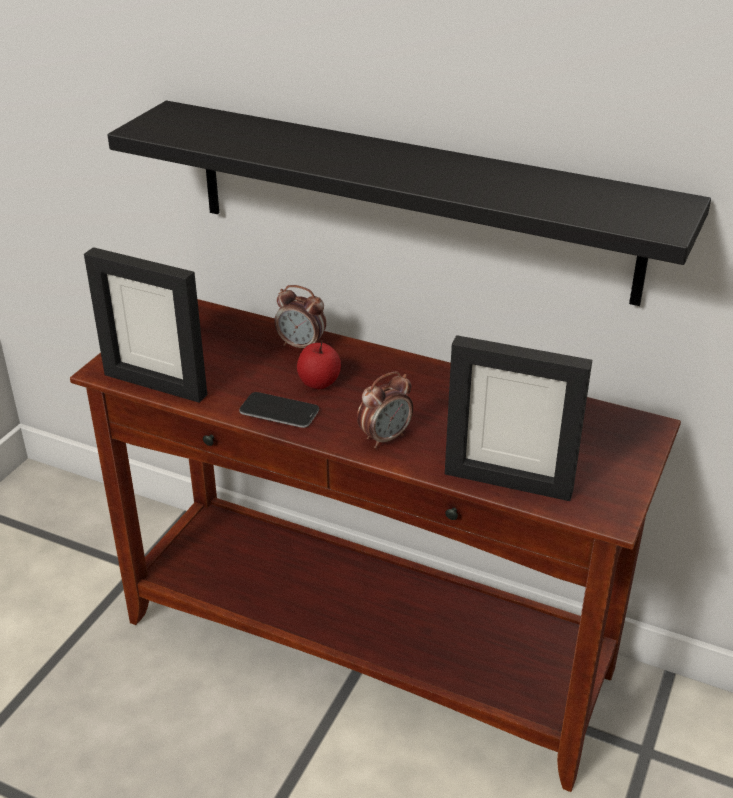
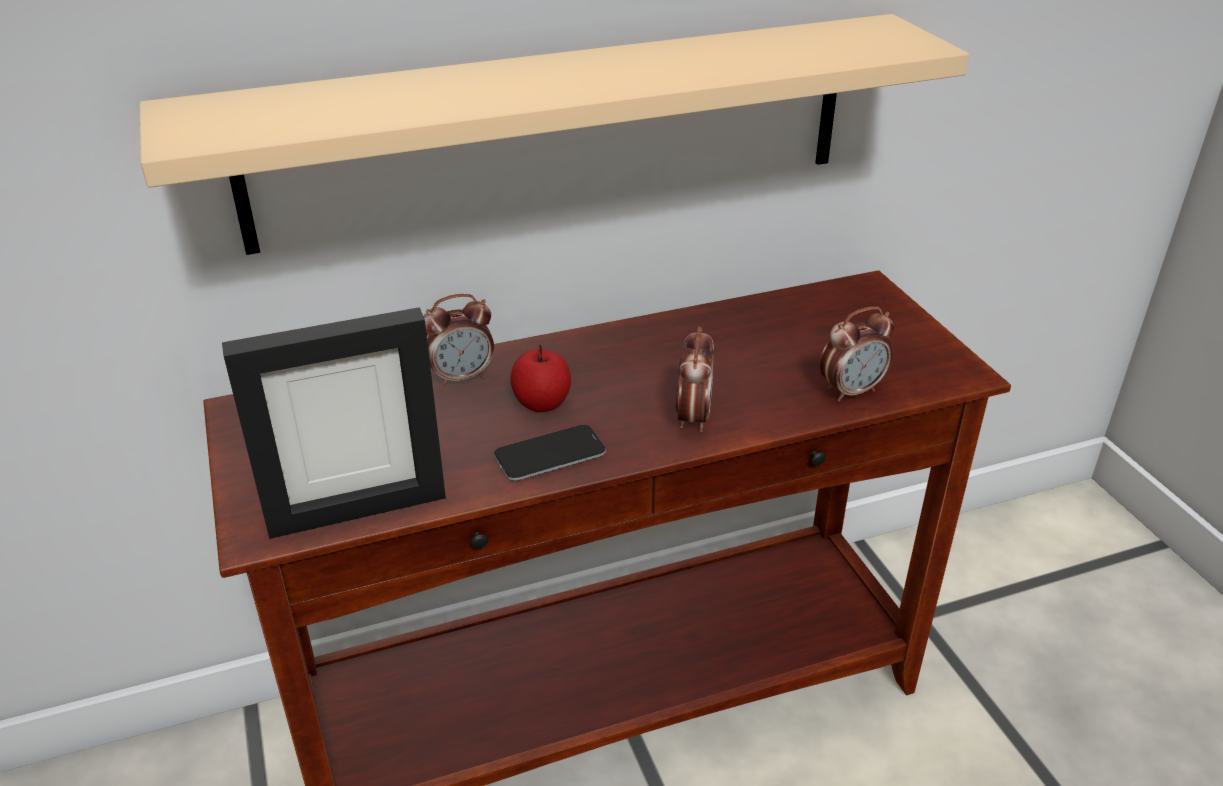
camera: 45 degrees left, 0 degrees up
black shelf [108,101,711,306] -> beige shelf [139,14,969,255]
picture frame [445,335,592,501] -> alarm clock [820,307,894,402]

